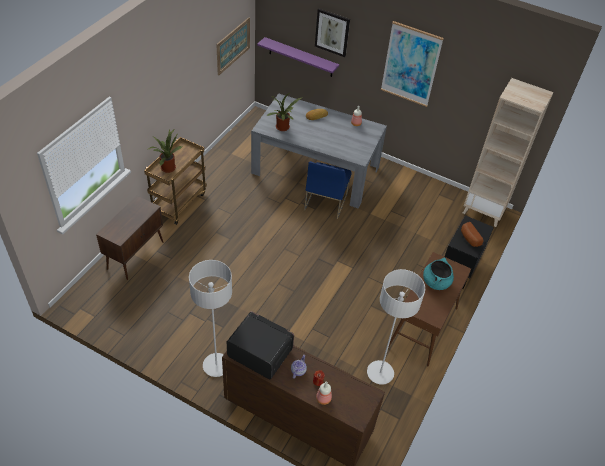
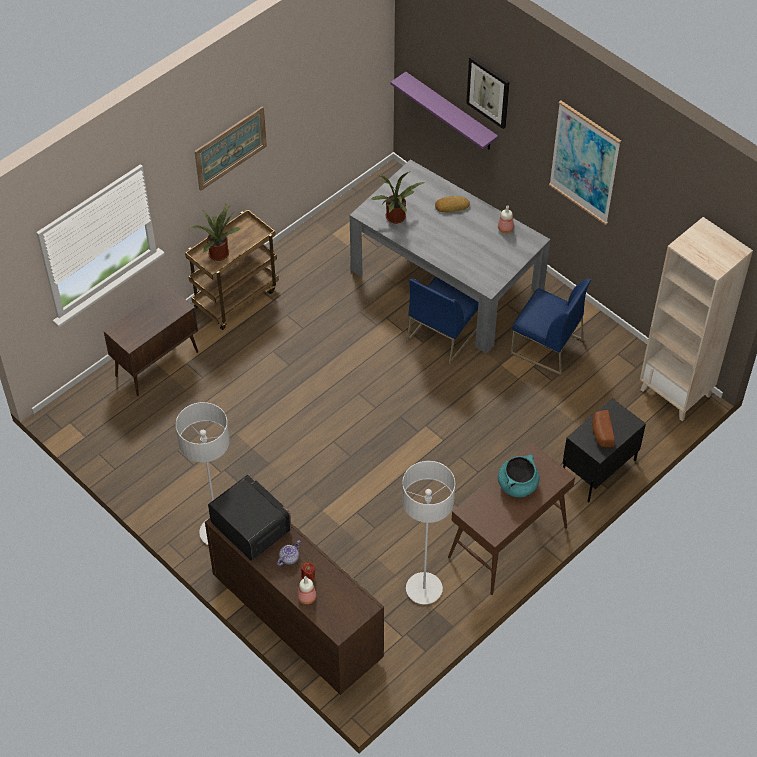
camera: 20 degrees right, 5 degrees up
picture [216,17,250,75] -> picture moved to [194,106,267,191]
none -> blue chair [511,279,591,375]

